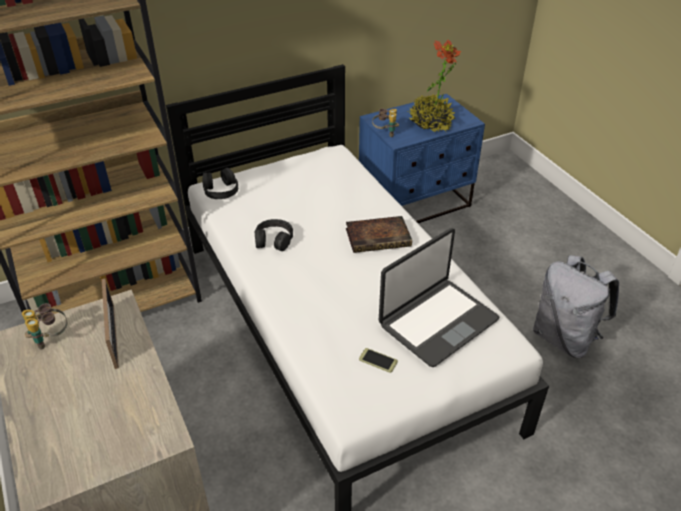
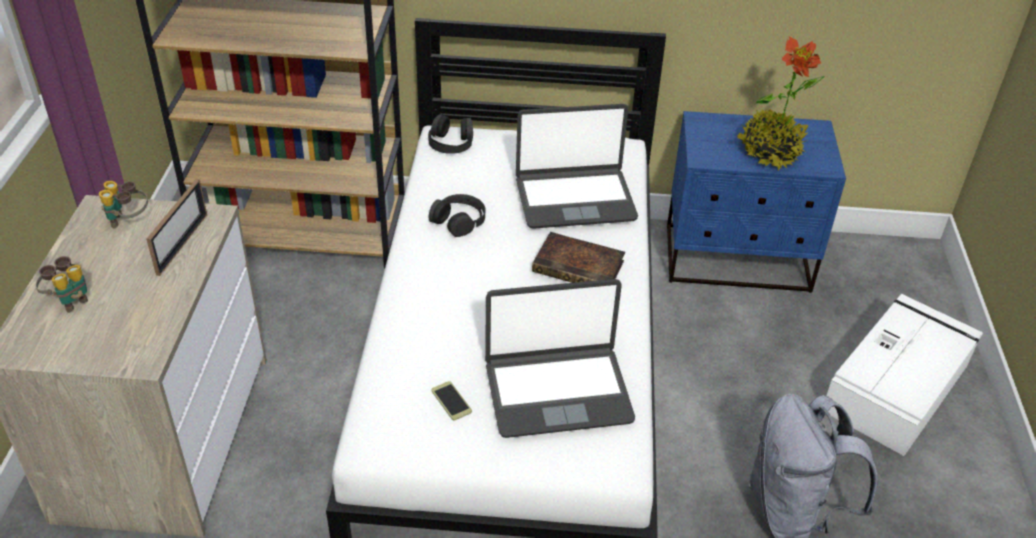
camera: 30 degrees right, 0 degrees up
binoculars [372,108,399,137] -> binoculars moved to [36,256,88,313]
none -> laptop [516,104,638,229]
none -> white storage box [826,294,983,456]

